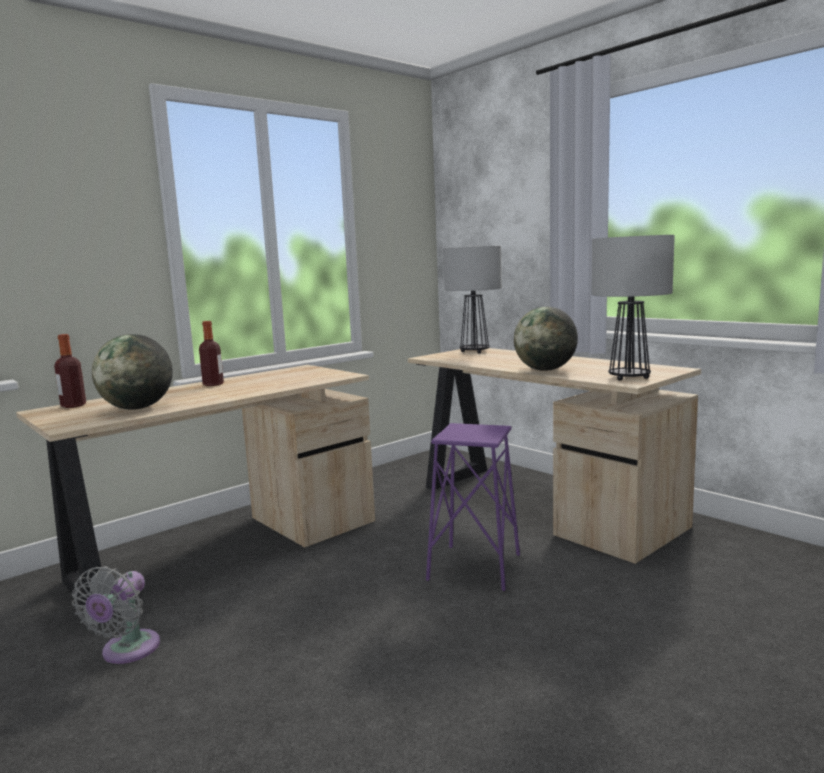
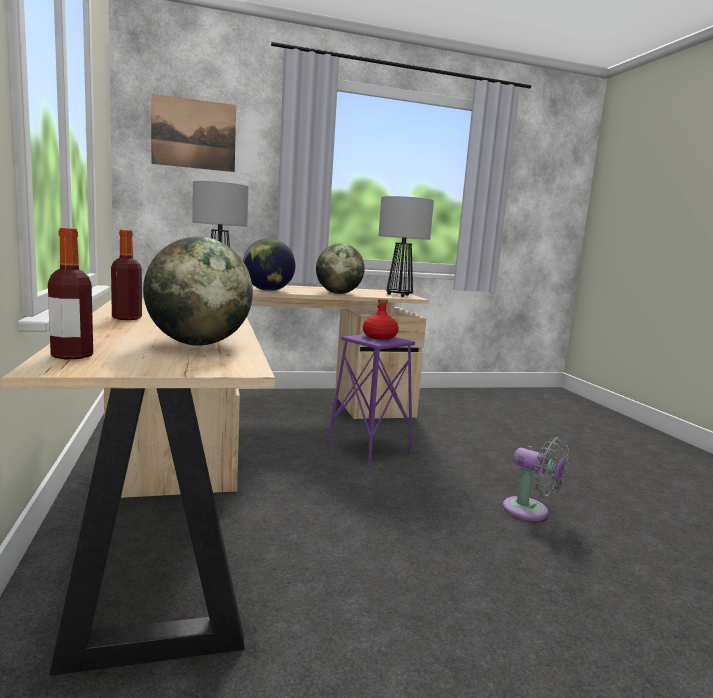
camera: 65 degrees left, 0 degrees up
grey fan [72,566,160,664] -> grey fan moved to [503,437,569,521]
none -> picture [151,94,236,172]
none -> globe [243,238,296,291]
none -> red bottle [363,299,399,340]

